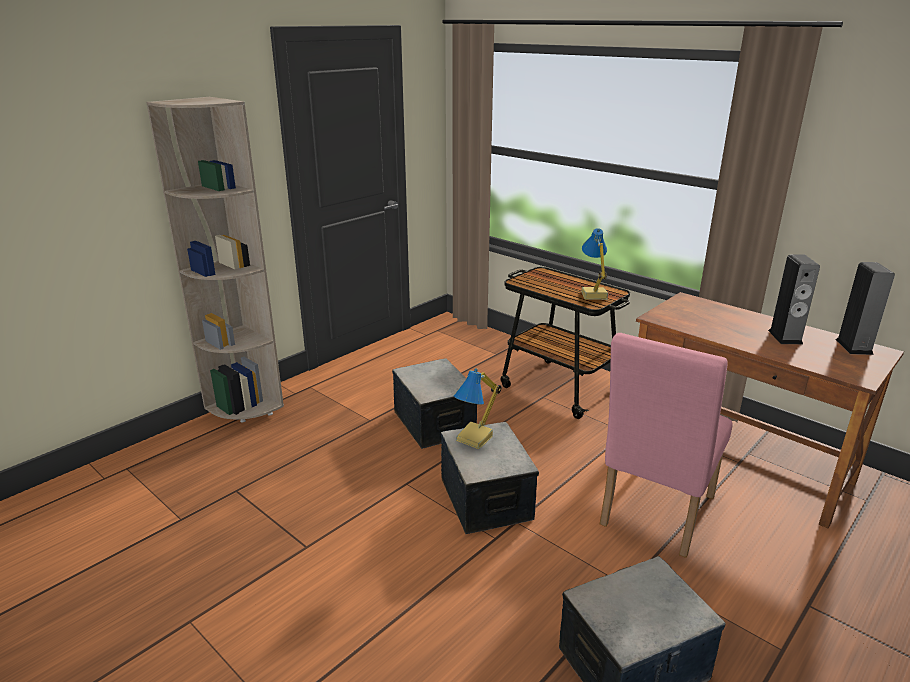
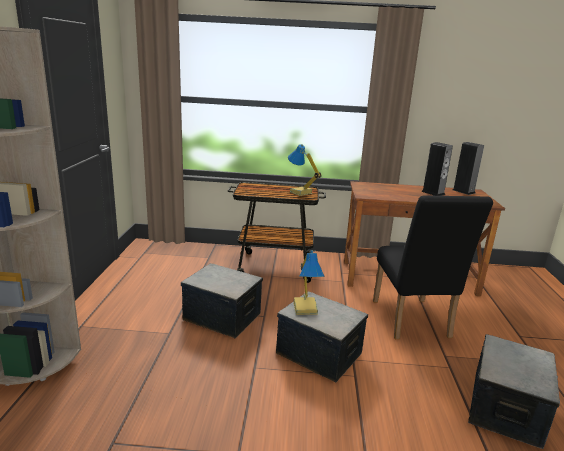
camera: 40 degrees left, 5 degrees down
pink chair [600,333,733,558] -> black chair [373,195,493,339]

